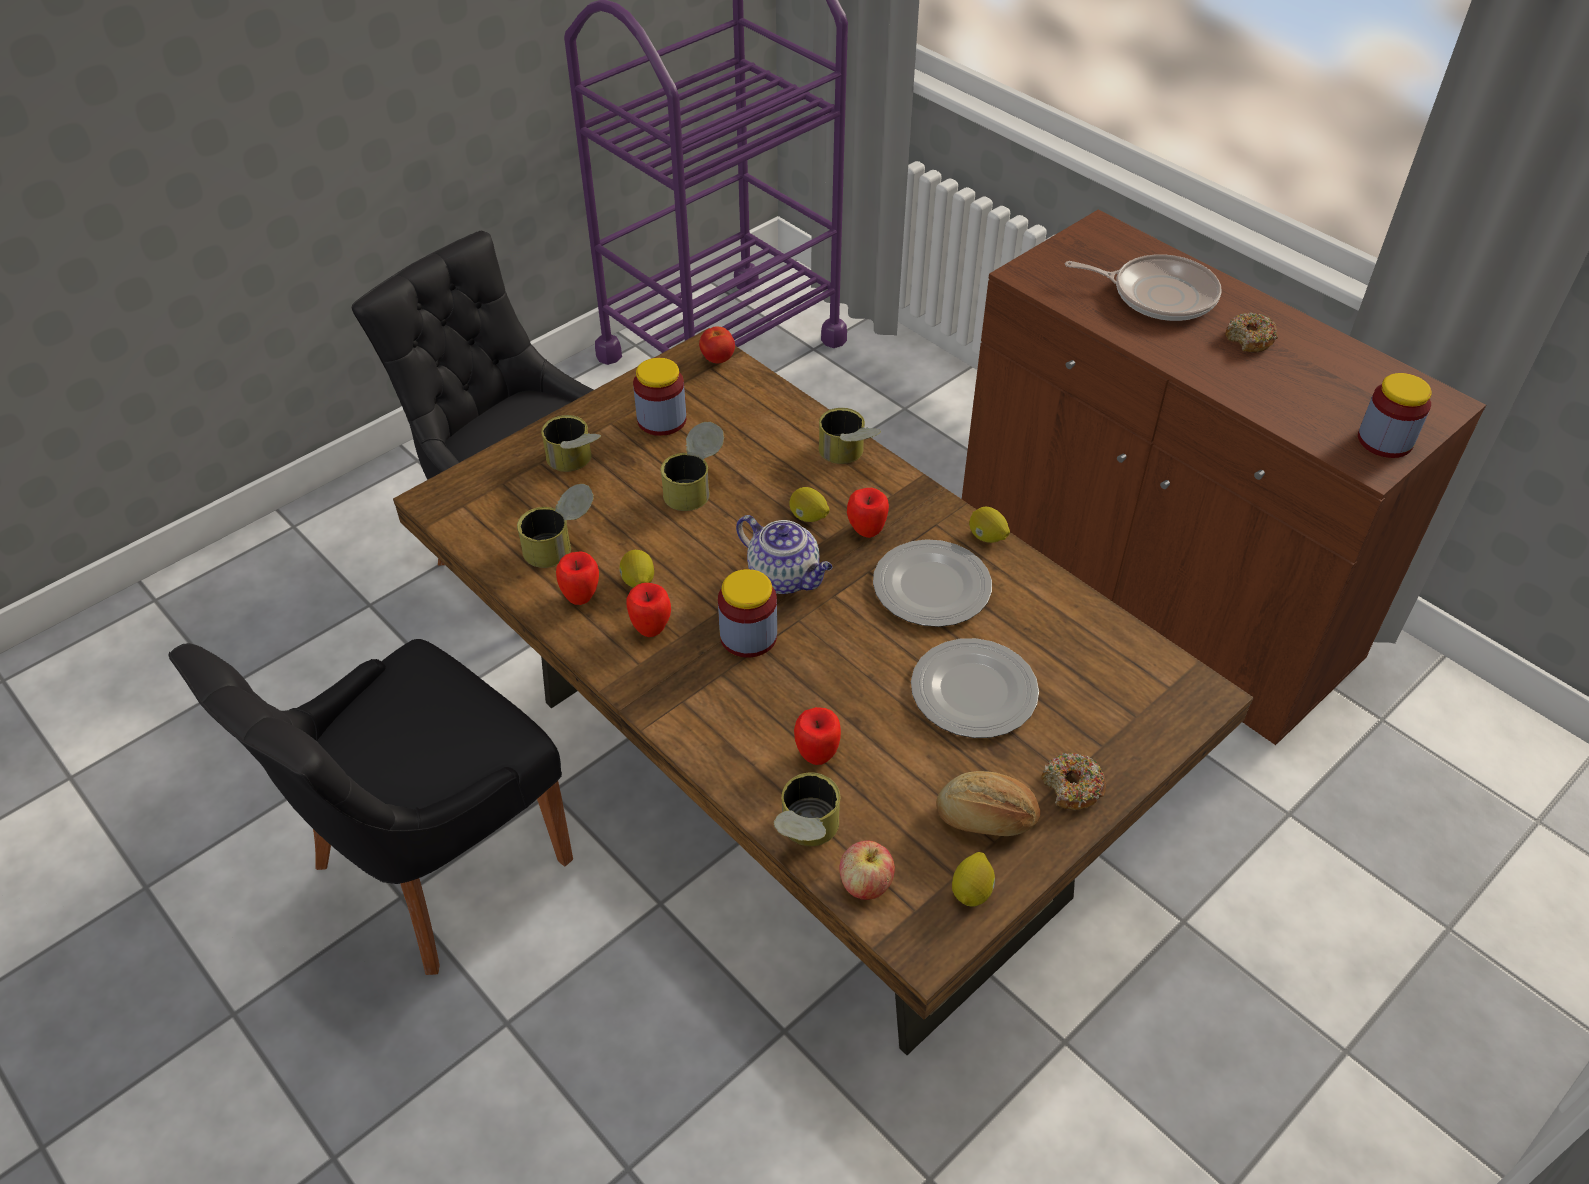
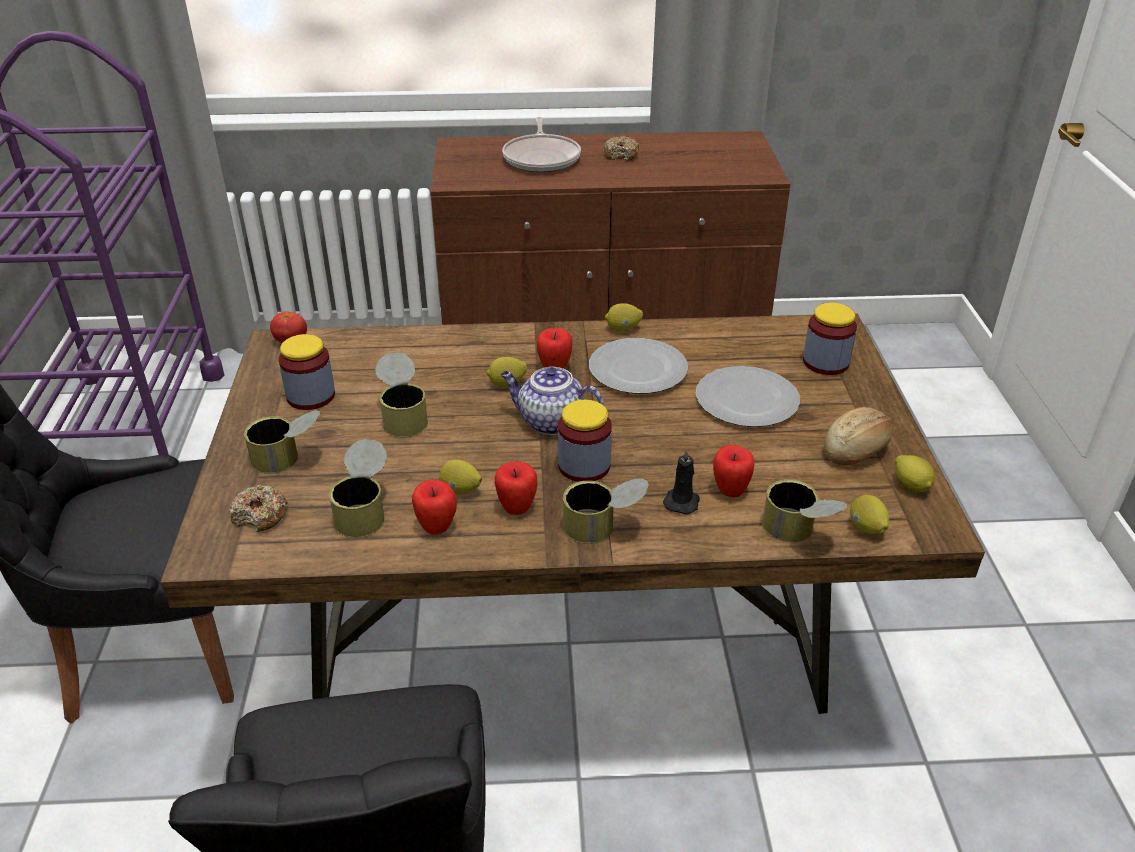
camera: 50 degrees left, 10 degrees down
teapot [736,515,832,594] -> teapot turned 150 degrees counterclockwise [500,367,604,435]
can [819,408,881,464] -> can moved to [563,479,649,544]
apple [840,841,895,900] -> lemon [850,495,889,534]
donut [1041,753,1106,810] -> donut moved to [229,485,288,532]
frying pan [1065,254,1221,321] -> frying pan turned 120 degrees clockwise [502,117,581,172]
jar [1358,373,1432,458] -> jar moved to [803,303,857,375]
none -> black candle [663,448,700,514]

